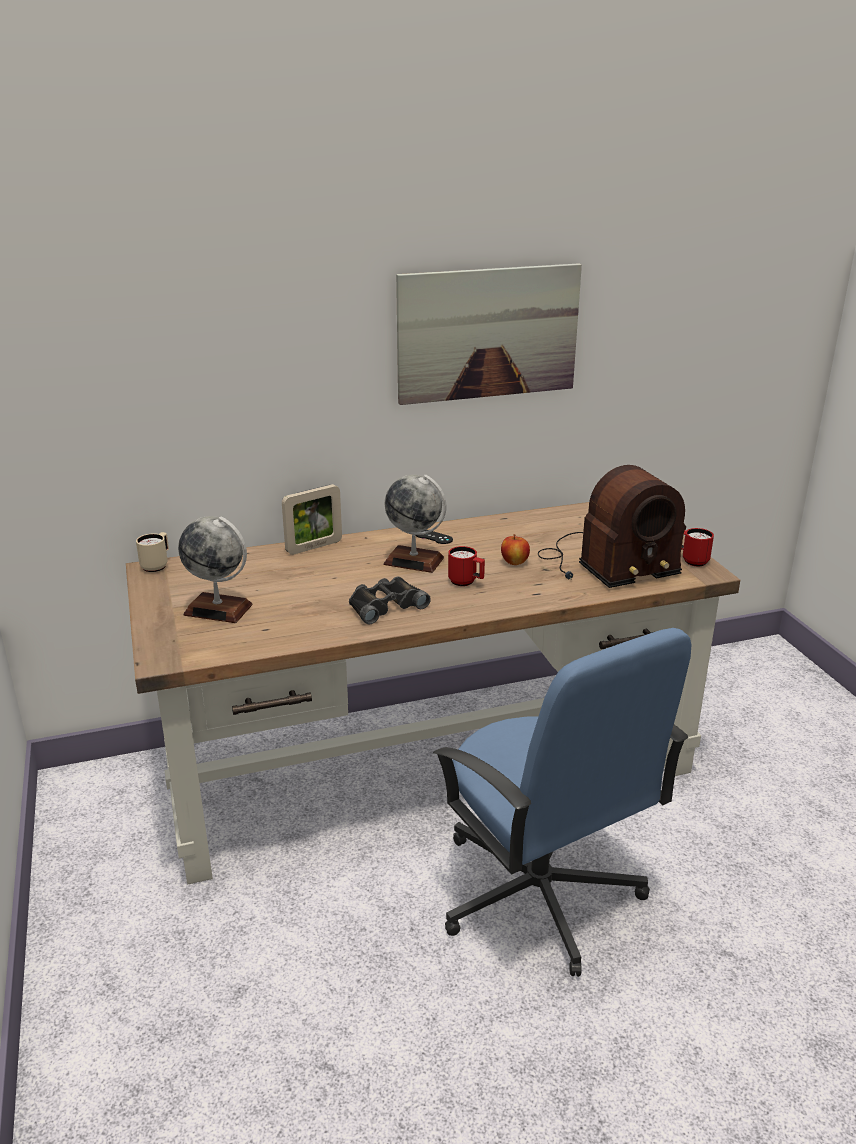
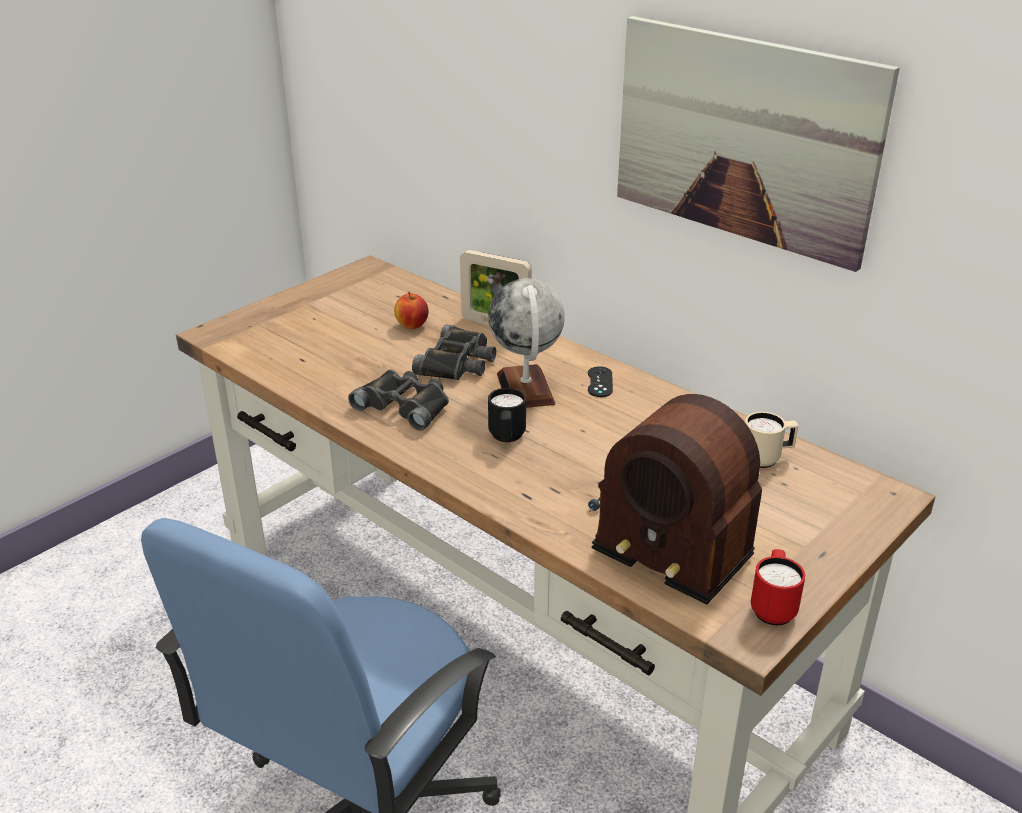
camera: 60 degrees right, 5 degrees up
beige mug [136,532,169,572] -> beige mug moved to [745,412,798,468]
globe [178,516,253,623] -> none
red mug [448,546,485,586] -> black mug [488,388,526,442]
apple [501,534,530,565] -> apple moved to [394,292,429,329]
none -> black binoculars [412,324,496,380]

